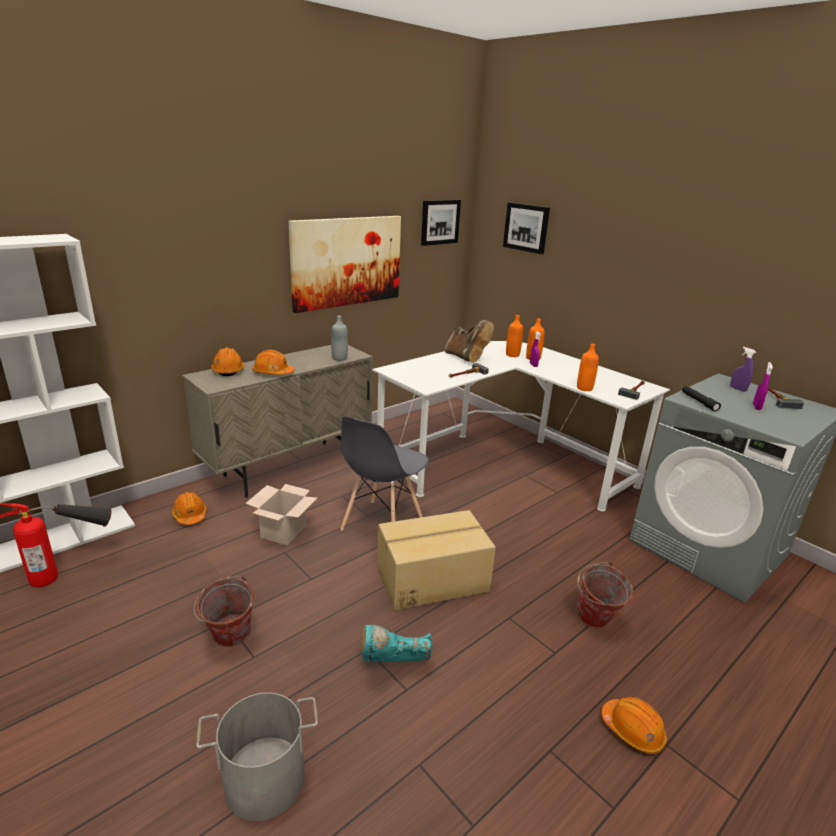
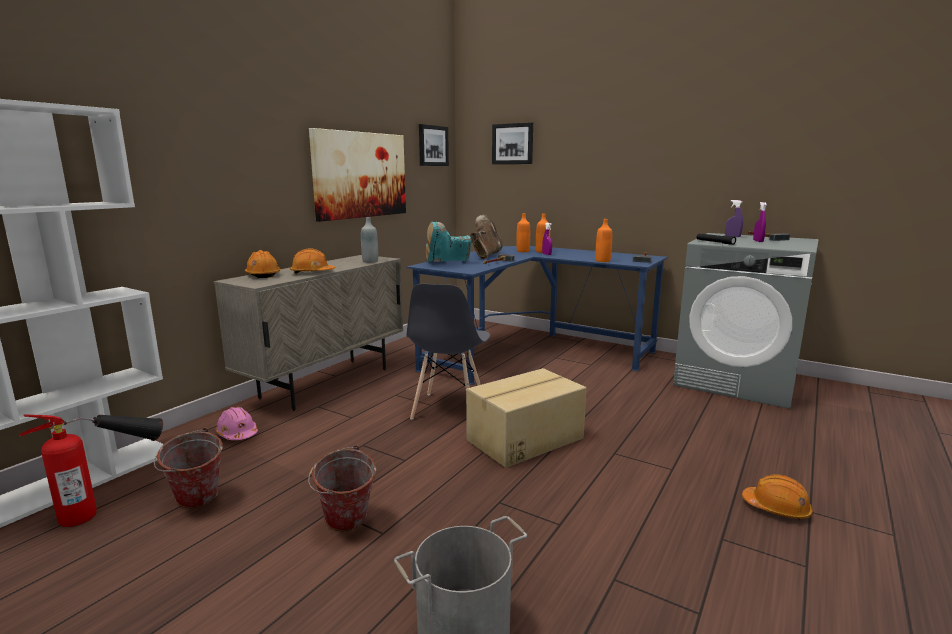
camera: 15 degrees left, 10 degrees down
orange hard hat [172,492,206,525] -> pink hard hat [216,407,258,440]
cardboard box [245,484,317,545] -> none
turquoise boot [361,625,432,662] -> turquoise boot moved to [425,222,471,262]
white desk [372,341,670,512] -> blue desk [406,246,668,385]
brown boot [445,320,494,363] -> brown boot turned 105 degrees counterclockwise [470,215,503,259]
bucket [576,562,633,628] -> bucket moved to [154,428,223,508]

